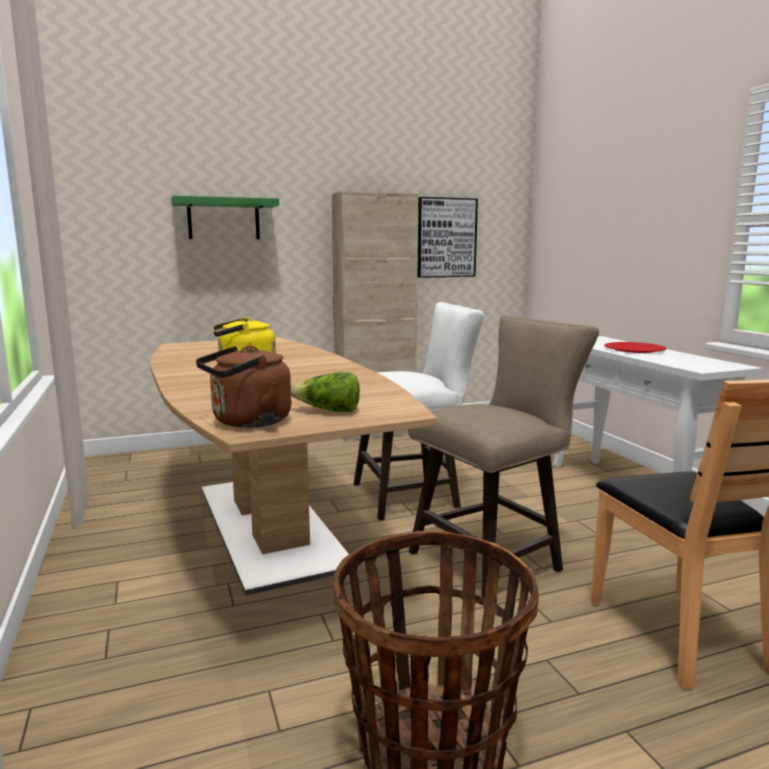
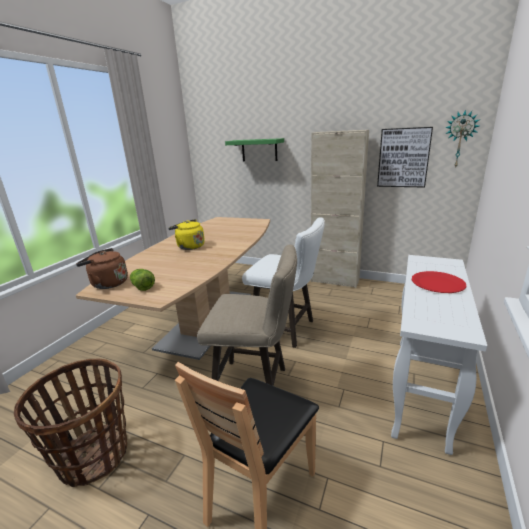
camera: 45 degrees right, 10 degrees up
none -> wall clock [445,110,479,168]

